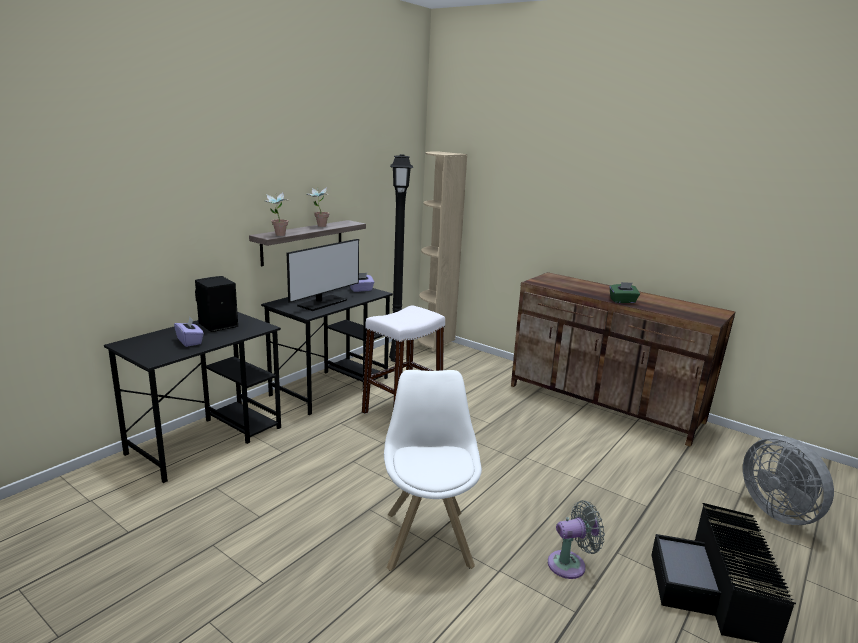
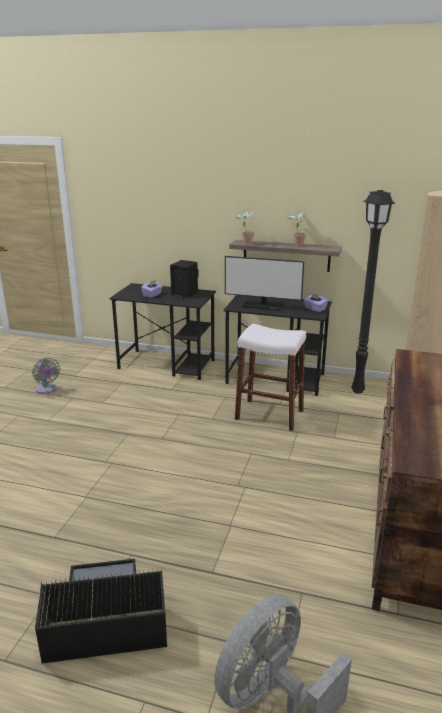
camera: 70 degrees right, 5 degrees up
white chair [384,370,482,571] -> none
grey fan [548,500,605,579] -> grey fan moved to [32,357,60,394]
green tissue box [610,282,640,303] -> none

